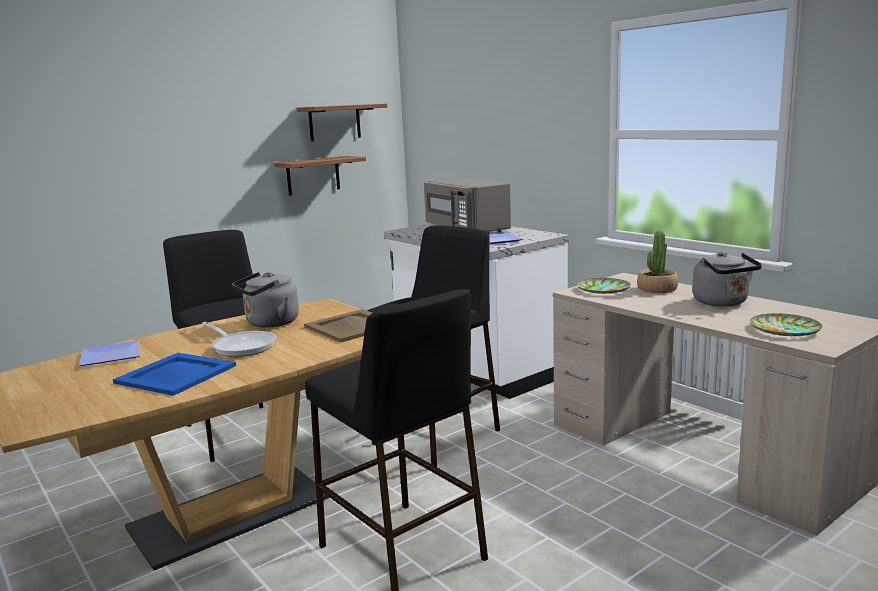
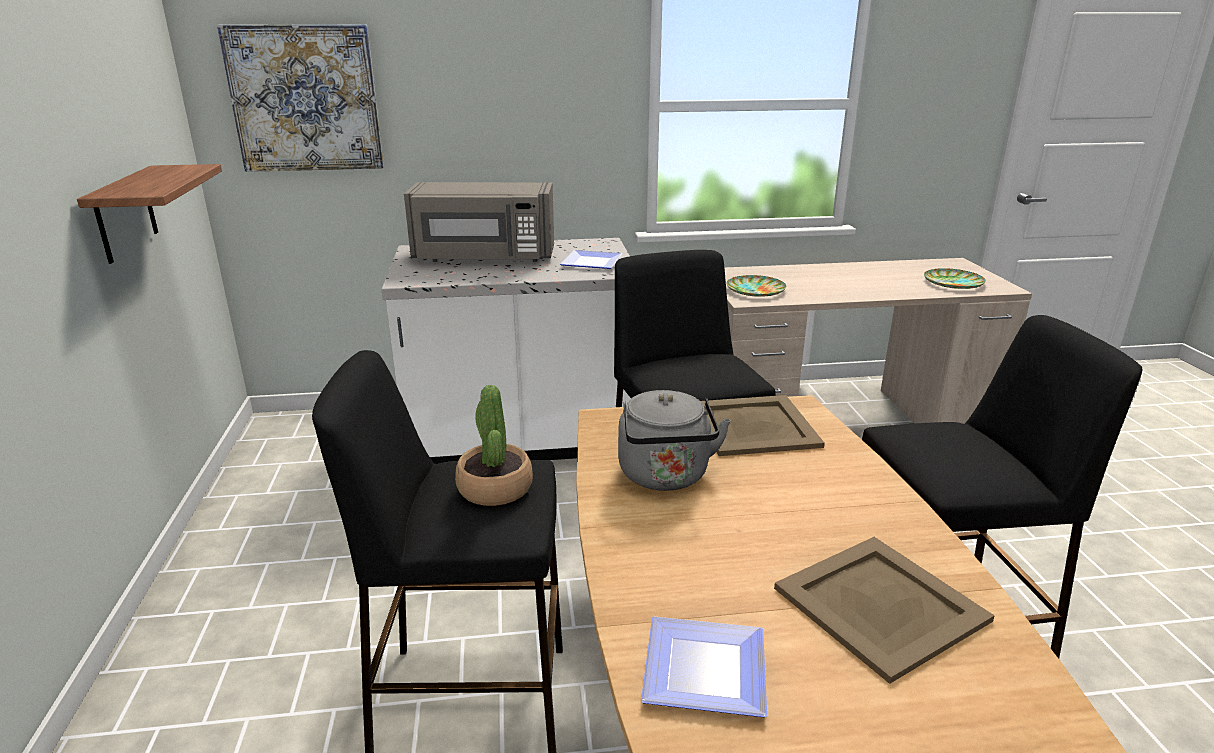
camera: 60 degrees left, 10 degrees up
blue tray [113,353,236,396] -> beige tray [774,537,995,684]
frying pan [202,322,277,357] -> none
shelf [297,103,387,141] -> none
potted plant [637,231,678,293] -> potted plant moved to [455,385,533,506]
grey kettle [692,252,762,307] -> none
none -> picture [217,24,384,172]

